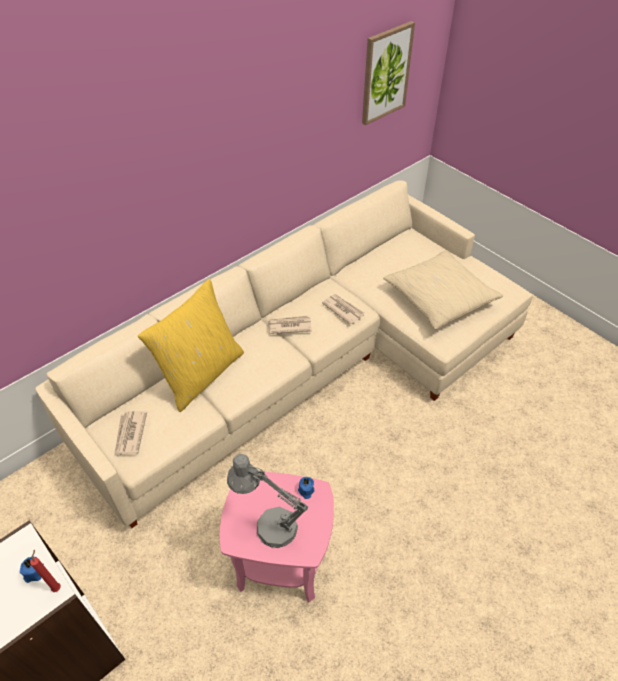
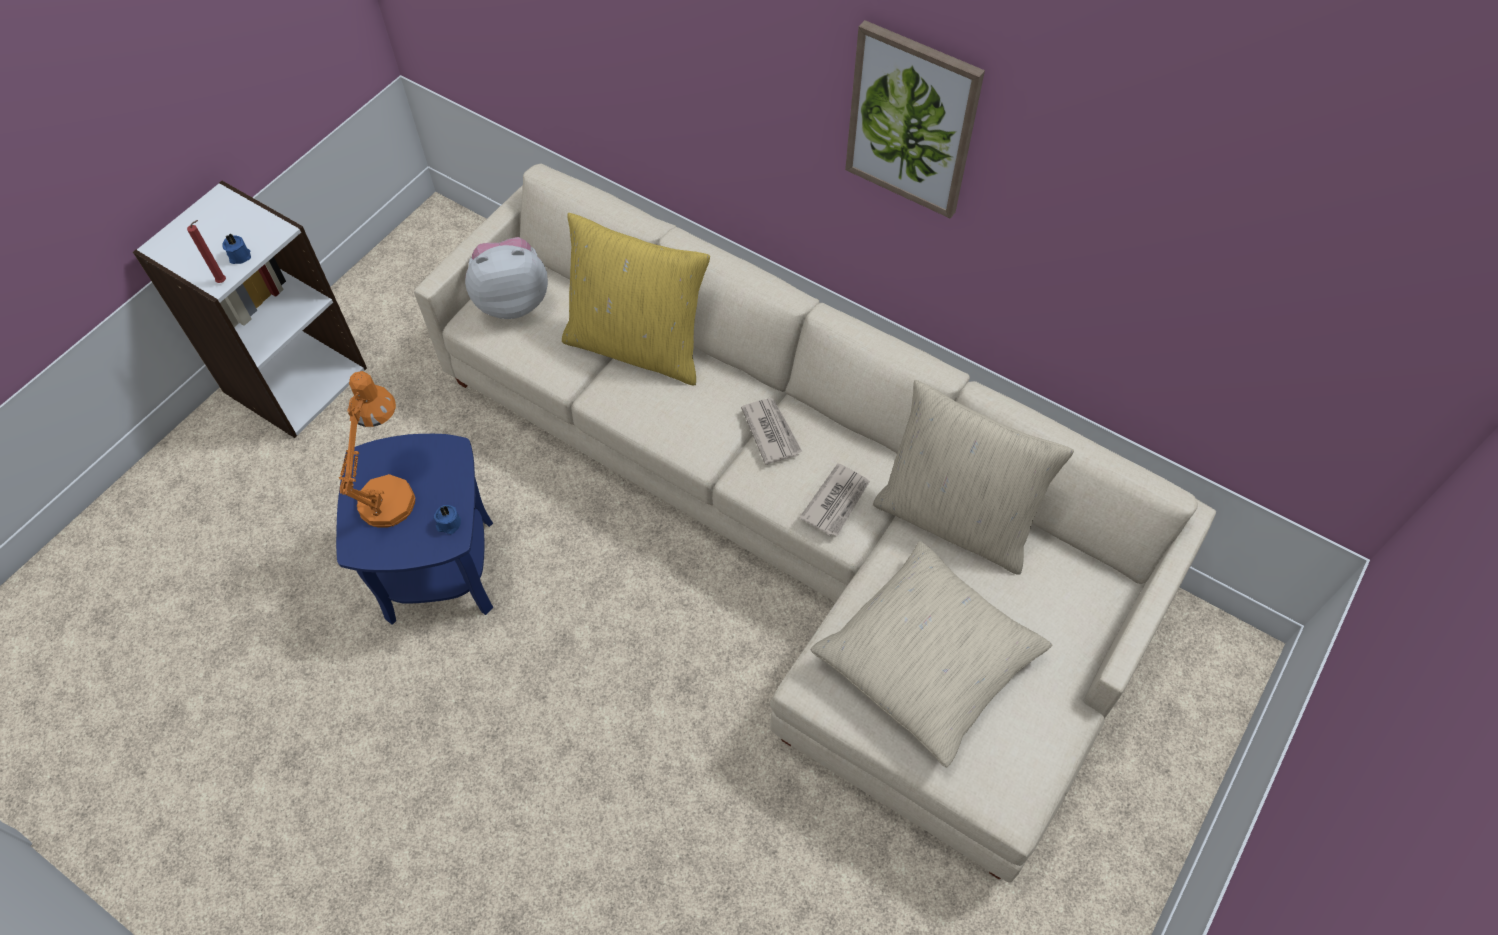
camera: 75 degrees right, 10 degrees up
newspaper [114,411,147,456] -> plush toy [465,237,548,319]
pink side table [220,472,334,602] -> blue side table [336,434,493,625]
grey table lamp [227,454,308,548] -> orange table lamp [339,371,415,528]
picture [362,21,415,125] -> picture moved to [845,20,985,219]
none -> beige pillow [873,380,1074,575]

